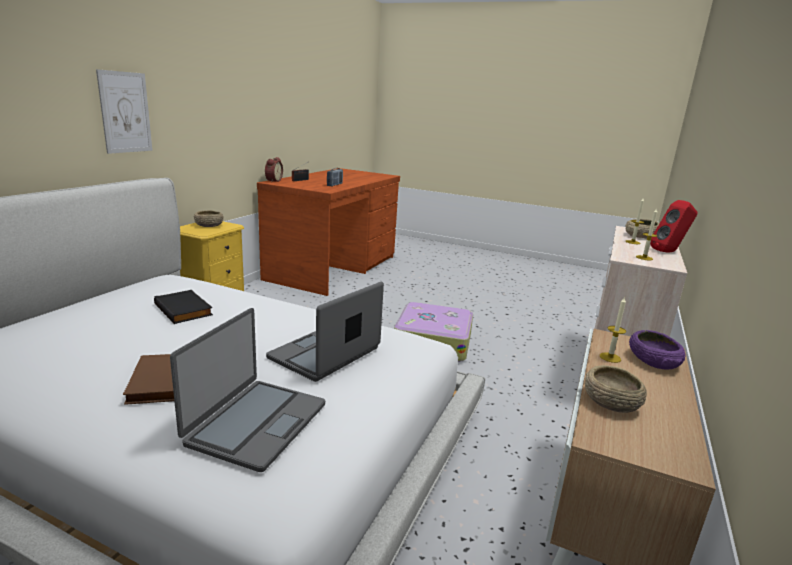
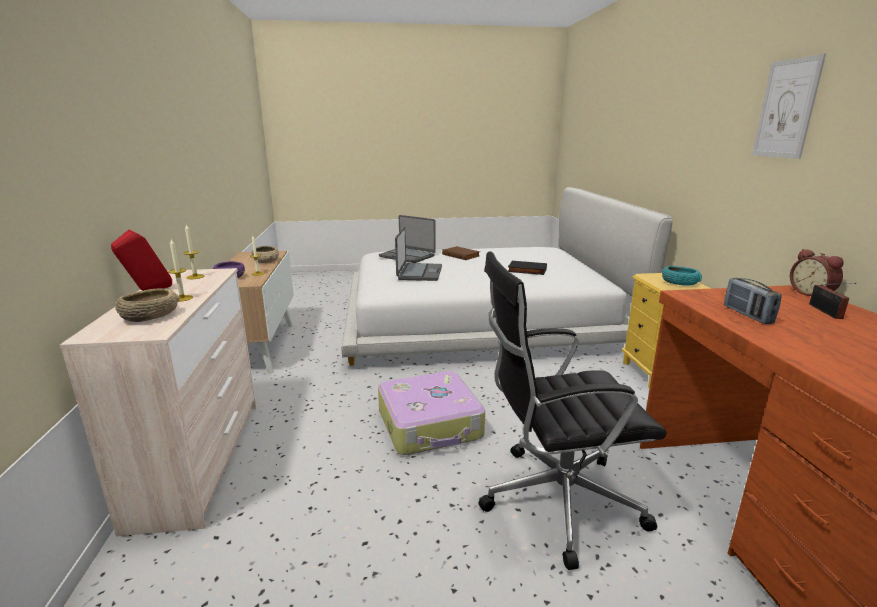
camera: 150 degrees right, 0 degrees up
picture [96,69,153,154] -> picture moved to [752,54,826,159]
laptop [170,308,325,472] -> laptop turned 45 degrees counterclockwise [379,215,436,263]
beige bowl [194,210,224,227] -> turquoise bowl [662,266,702,285]
none -> black office chair [478,251,667,570]

